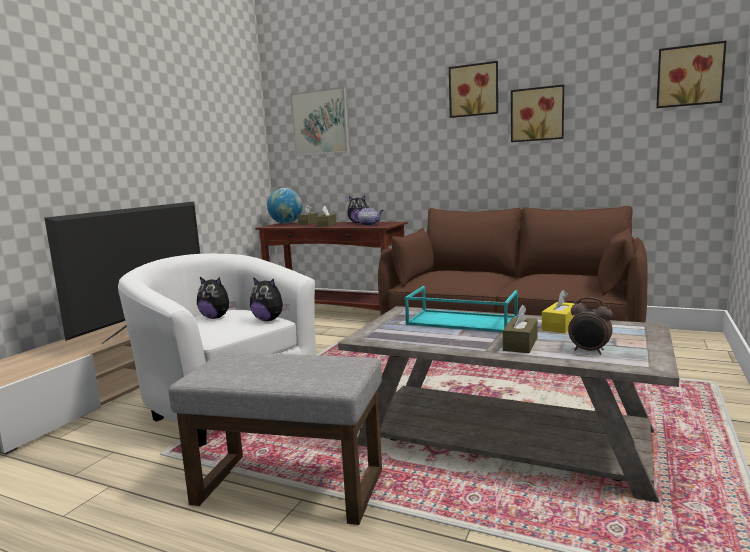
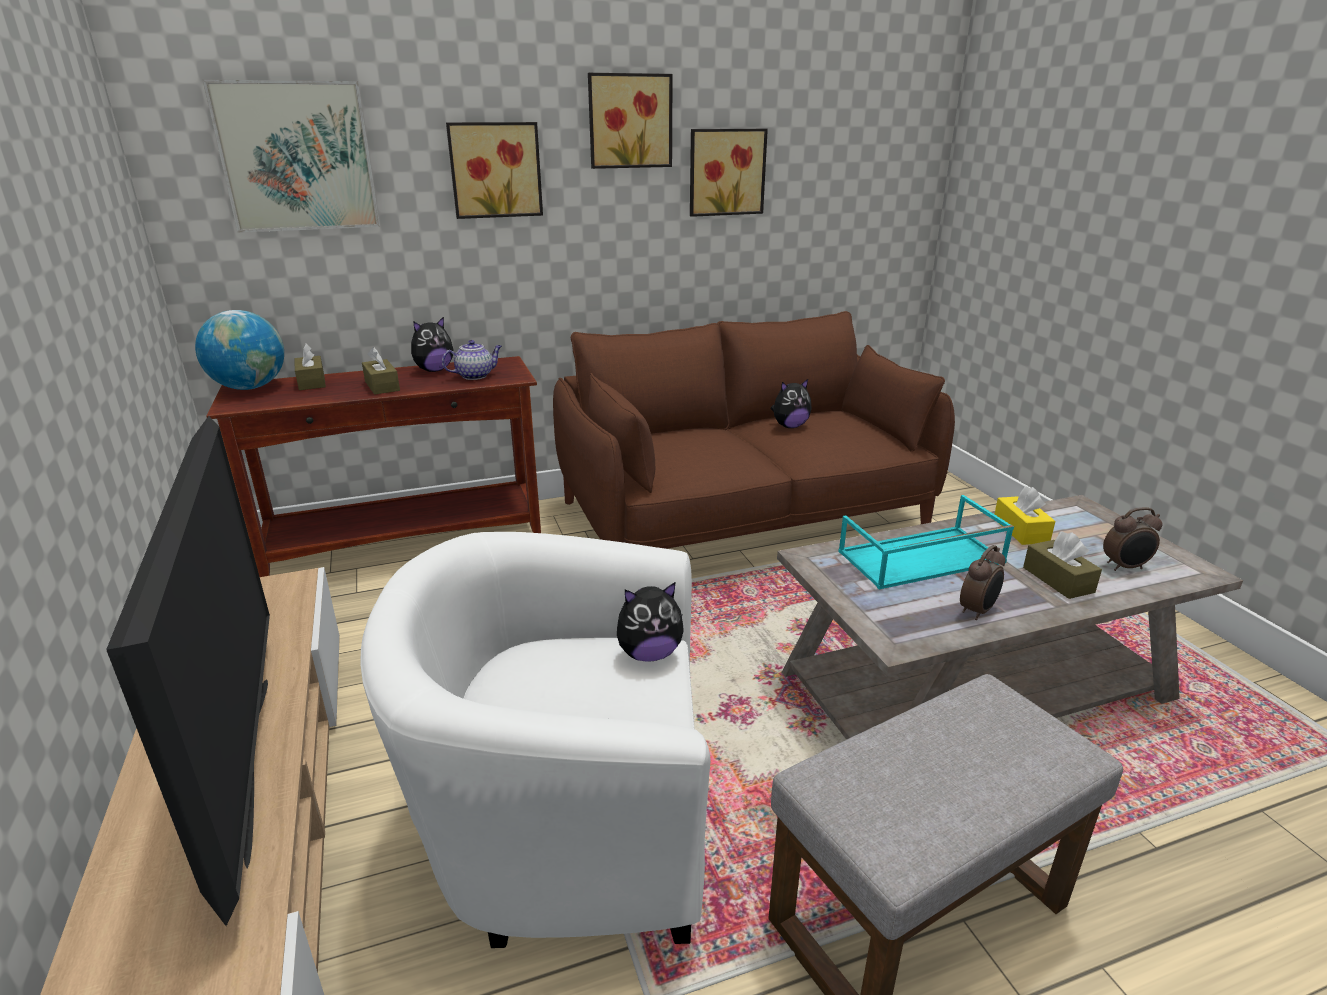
camera: 45 degrees left, 15 degrees up
plush toy [197,277,236,319] -> plush toy moved to [771,379,812,428]
picture [656,40,727,108] -> picture moved to [446,122,543,219]
none -> alarm clock [960,545,1005,620]

